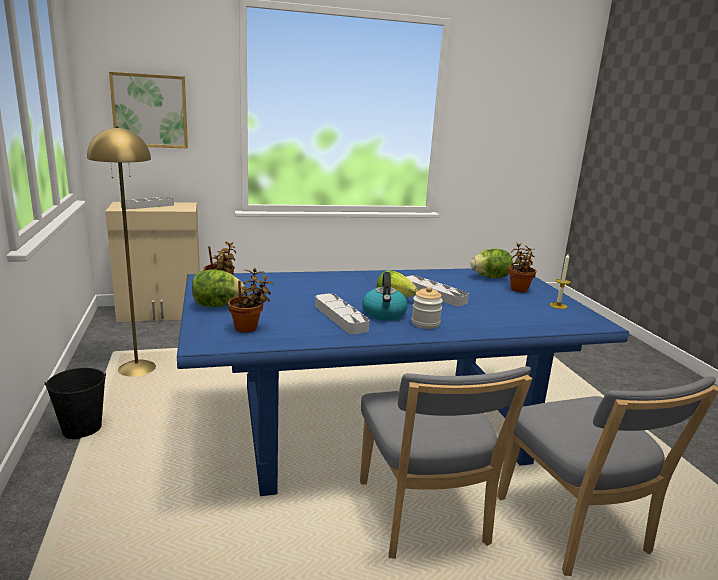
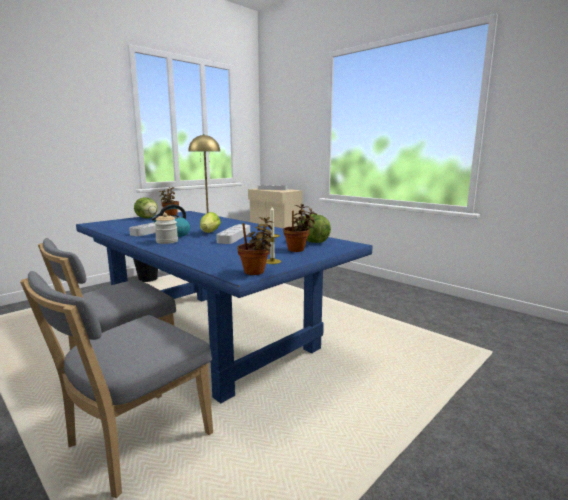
camera: 60 degrees right, 5 degrees down
picture [109,72,188,148] -> none
potted plant [228,268,274,333] -> potted plant moved to [237,217,274,275]

